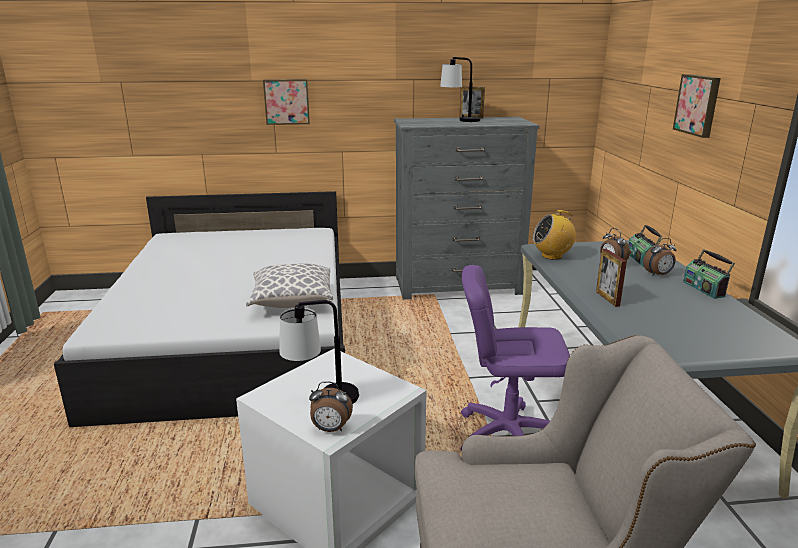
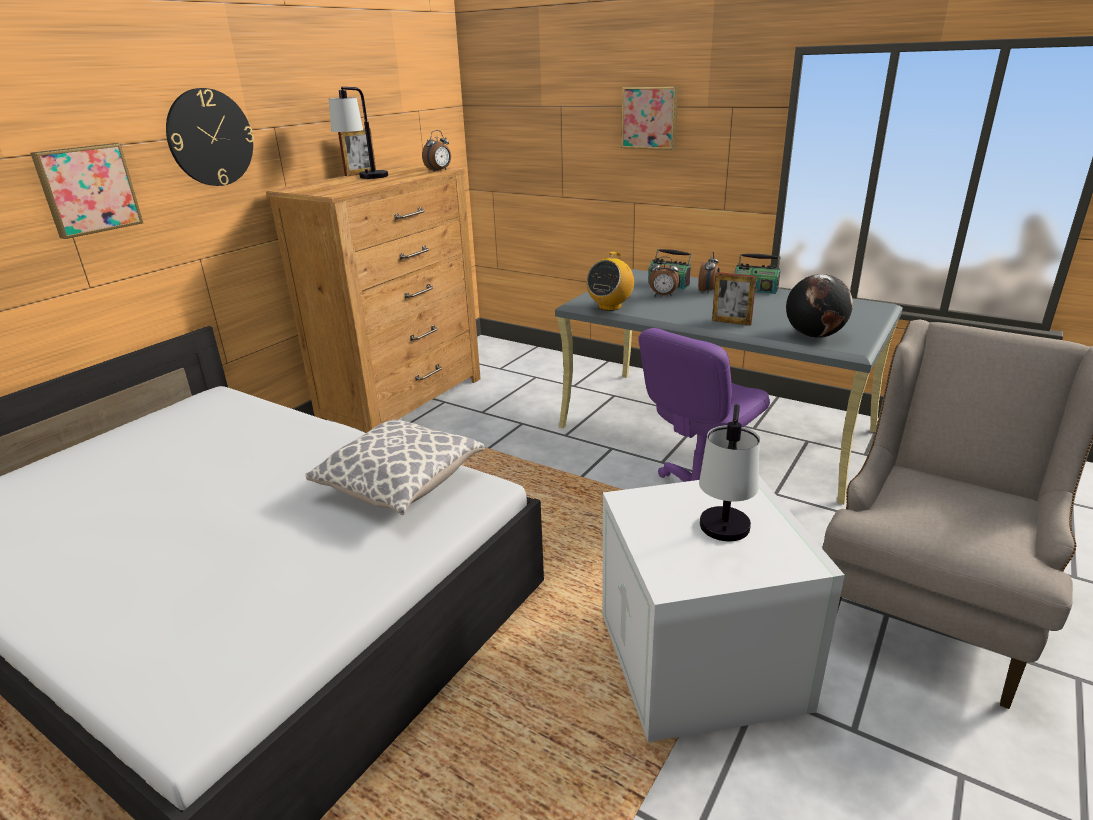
camera: 50 degrees left, 5 degrees up
alarm clock [309,381,353,432] -> alarm clock moved to [422,130,451,171]
grey dresser [394,117,540,300] -> brown dresser [266,165,481,433]
none -> wall clock [166,88,254,186]
none -> globe [786,274,853,338]

